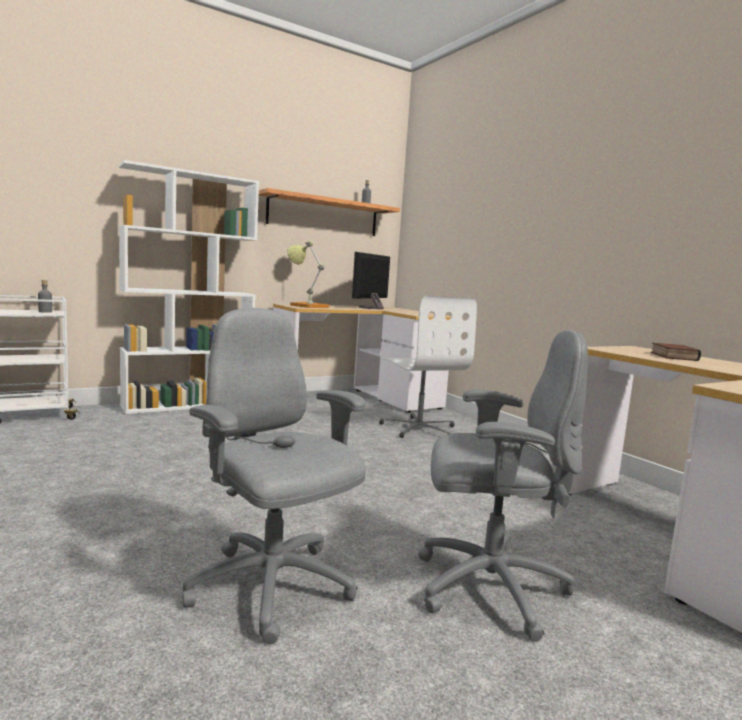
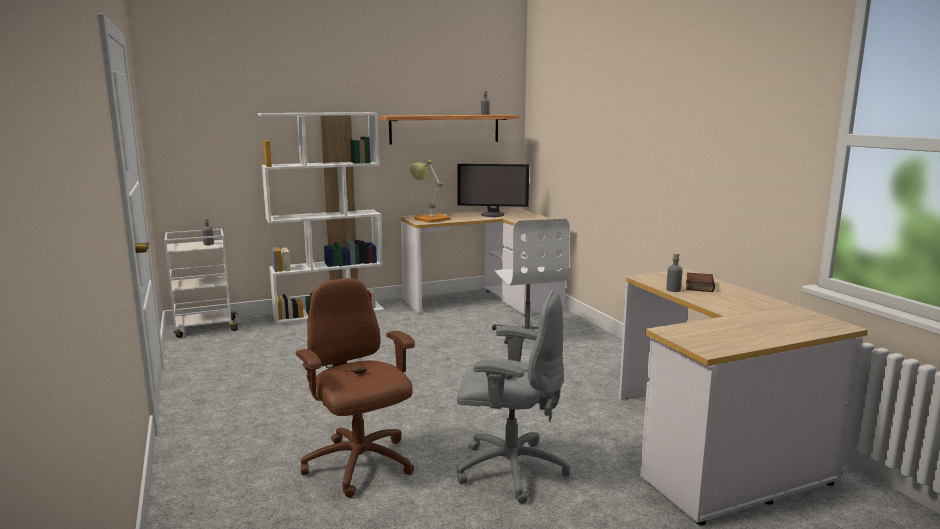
camera: 10 degrees right, 5 degrees up
grey office chair [182,308,366,644] -> brown office chair [296,278,415,498]
monitor [352,252,390,309] -> monitor turned 120 degrees counterclockwise [457,164,529,217]
none -> grey bottle [666,253,683,292]

